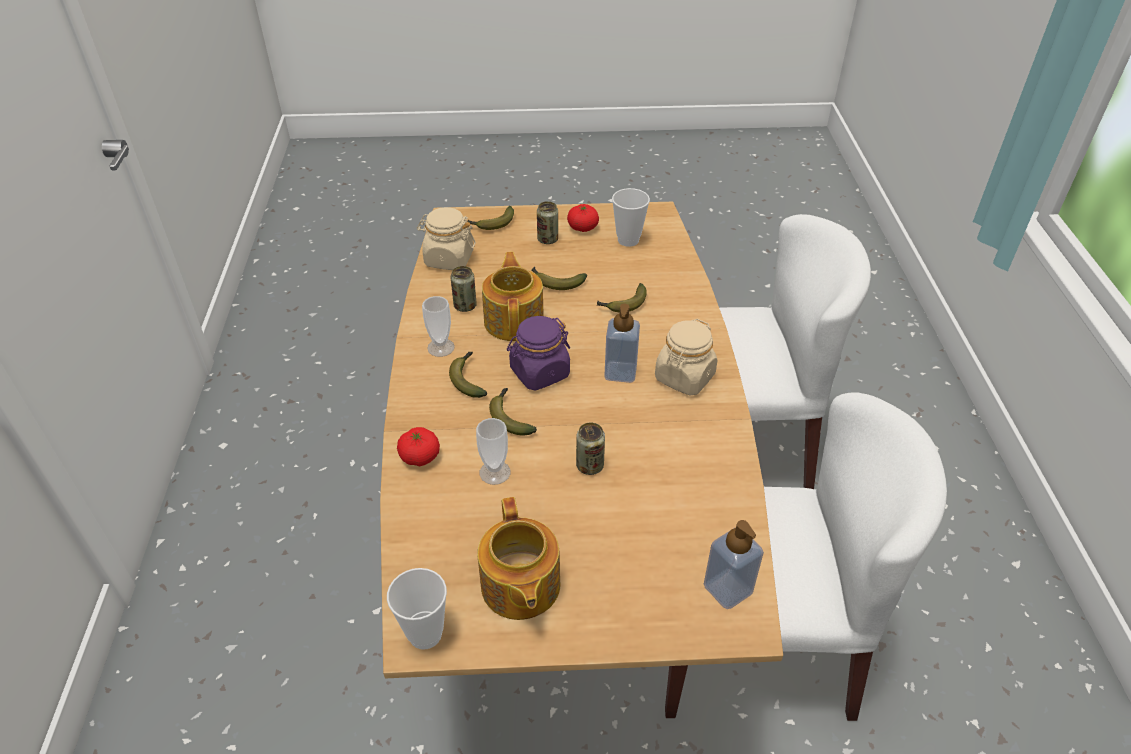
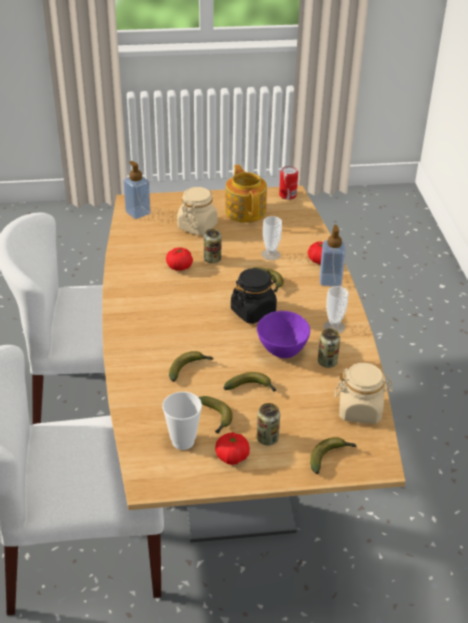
camera: 175 degrees right, 5 degrees down
cup [387,568,447,650] -> can [279,166,298,200]
banana [449,352,487,398] -> banana moved to [199,396,233,434]
teapot [482,252,544,341] -> purple bowl [257,311,310,358]
purple jar [507,316,570,390] -> black jar [231,268,277,324]
soap dispenser [604,304,640,383] -> soap dispenser moved to [320,225,345,287]
beige jar [655,319,717,395] -> beige jar moved to [177,187,218,235]
none -> tomato [166,248,193,271]

